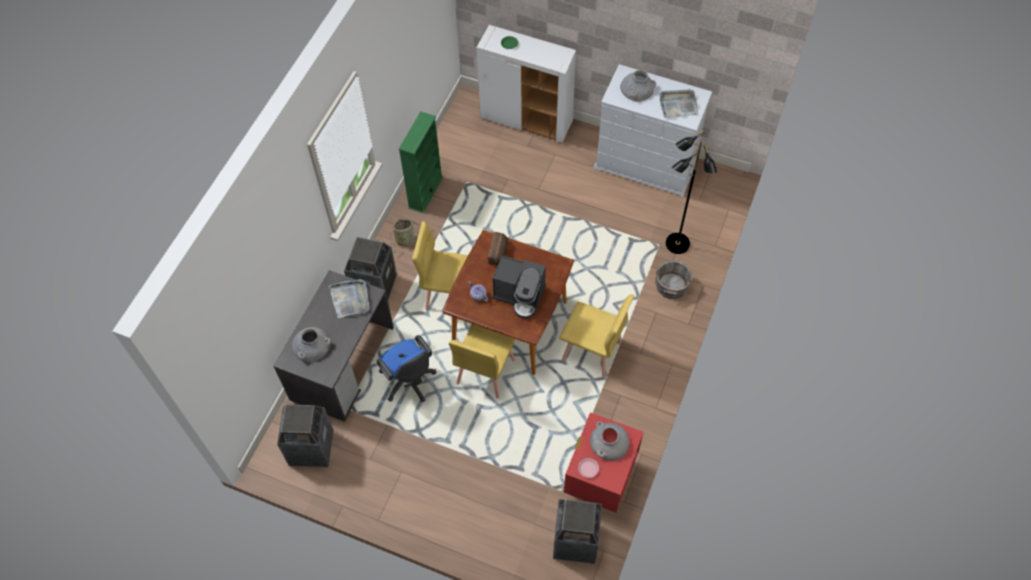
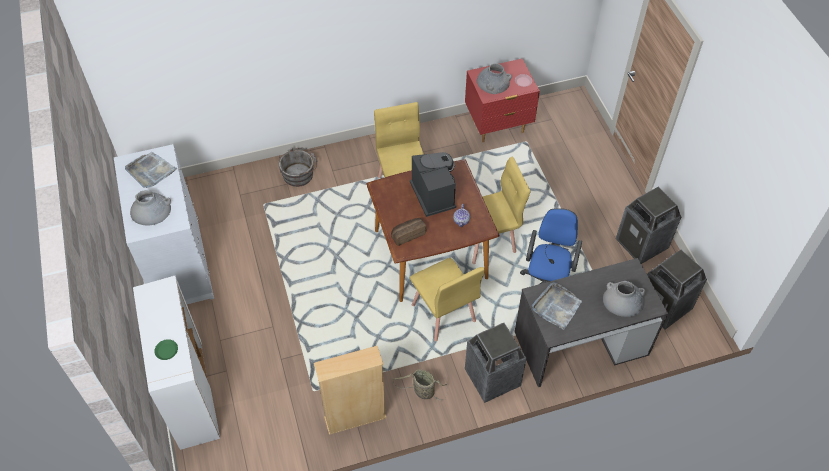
camera: 130 degrees left, 5 degrees down
green bookcase [399,111,443,213] -> beige bookcase [314,346,387,435]
trash can [553,499,602,564] -> trash can moved to [616,186,681,264]
black floor lamp [666,130,717,254] -> none

